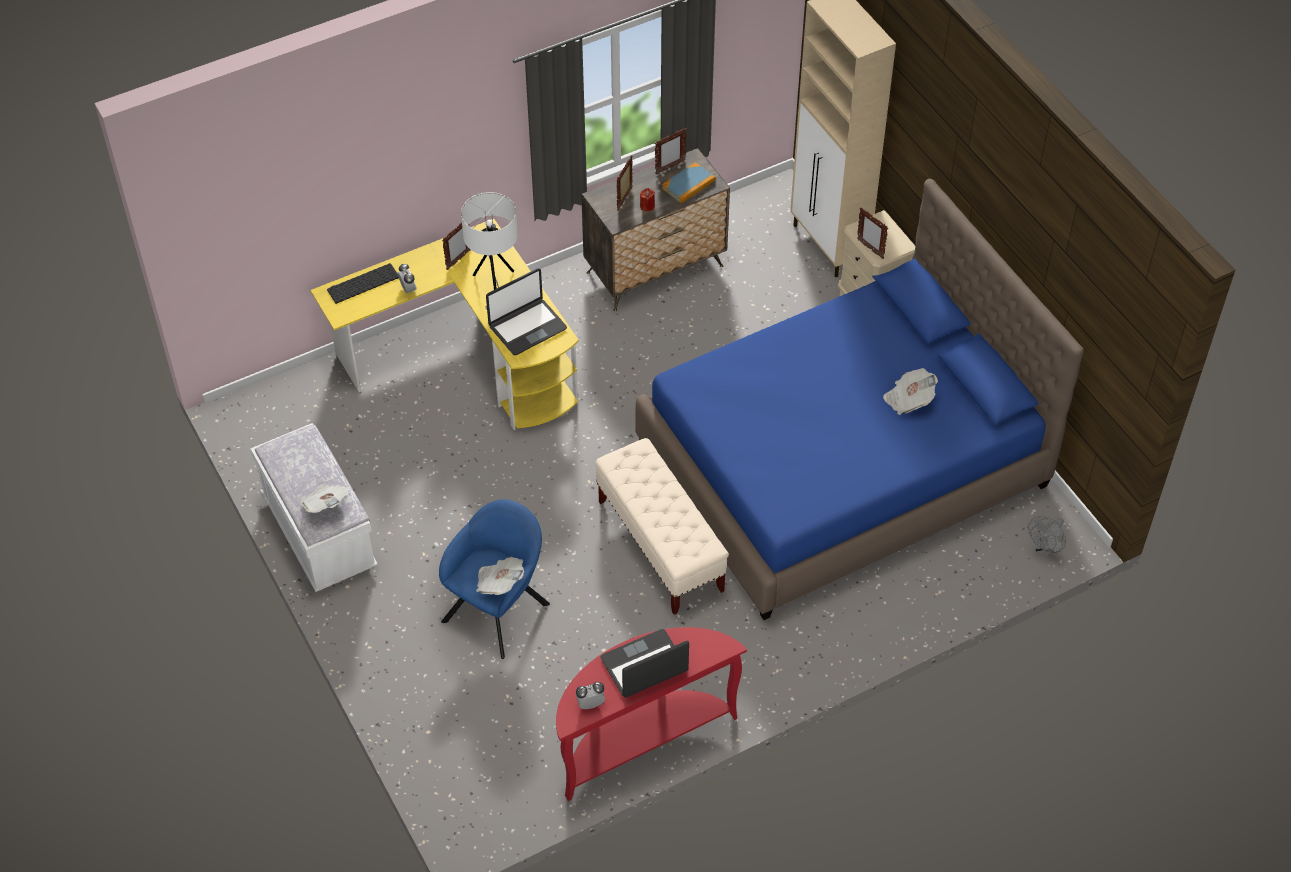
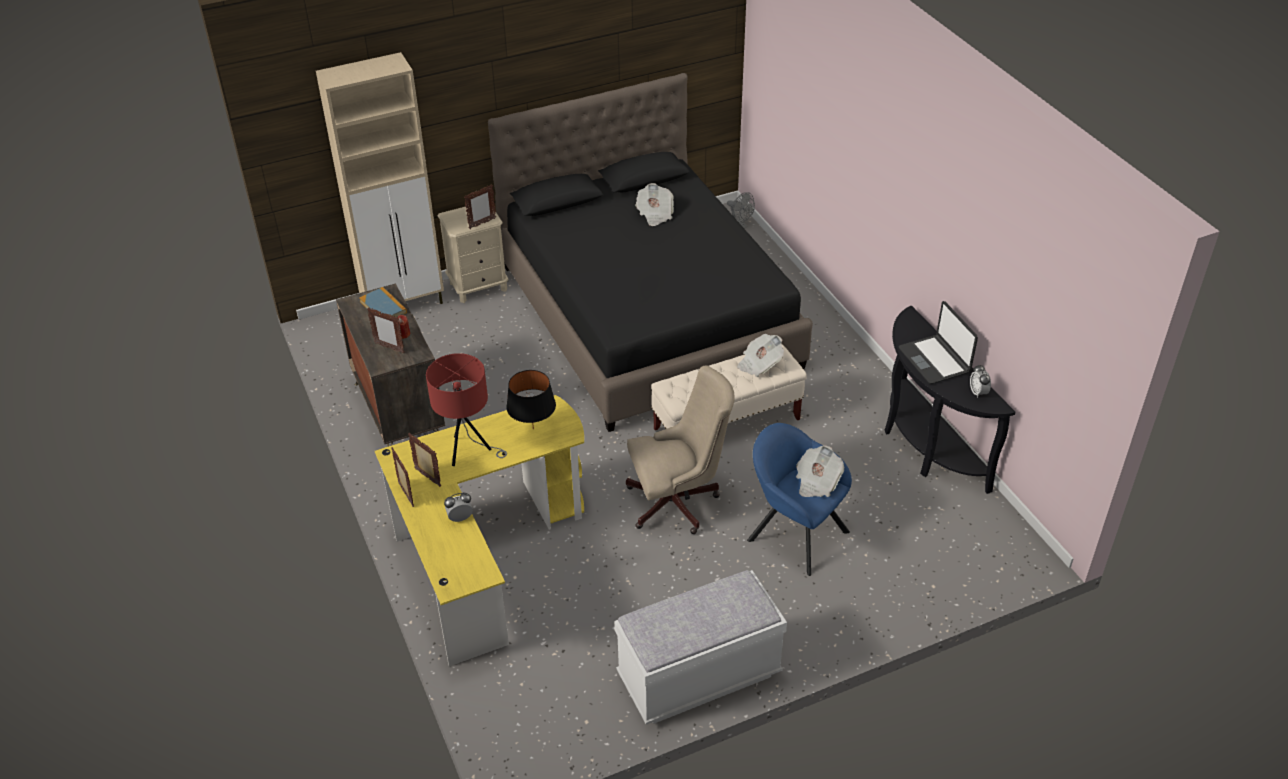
camera: 85 degrees left, 10 degrees down
newspaper [301,484,349,513] -> newspaper moved to [737,334,784,377]
keyboard [327,263,399,304] -> none
white table lamp [461,192,518,310] -> red table lamp [426,353,507,466]
laptop [486,268,567,355] -> black table lamp [506,370,556,430]
red console table [556,627,747,801] -> black console table [885,306,1016,494]
blue bed [635,179,1084,620] -> black bed [488,73,813,432]
picture frame [655,128,686,174] -> picture frame moved to [391,447,414,507]
none -> beige office chair [626,365,735,534]

